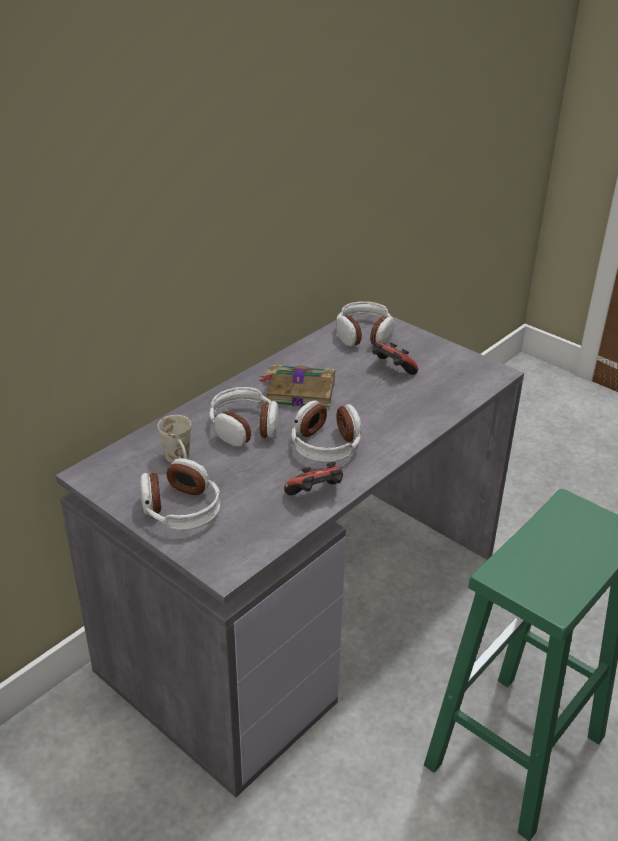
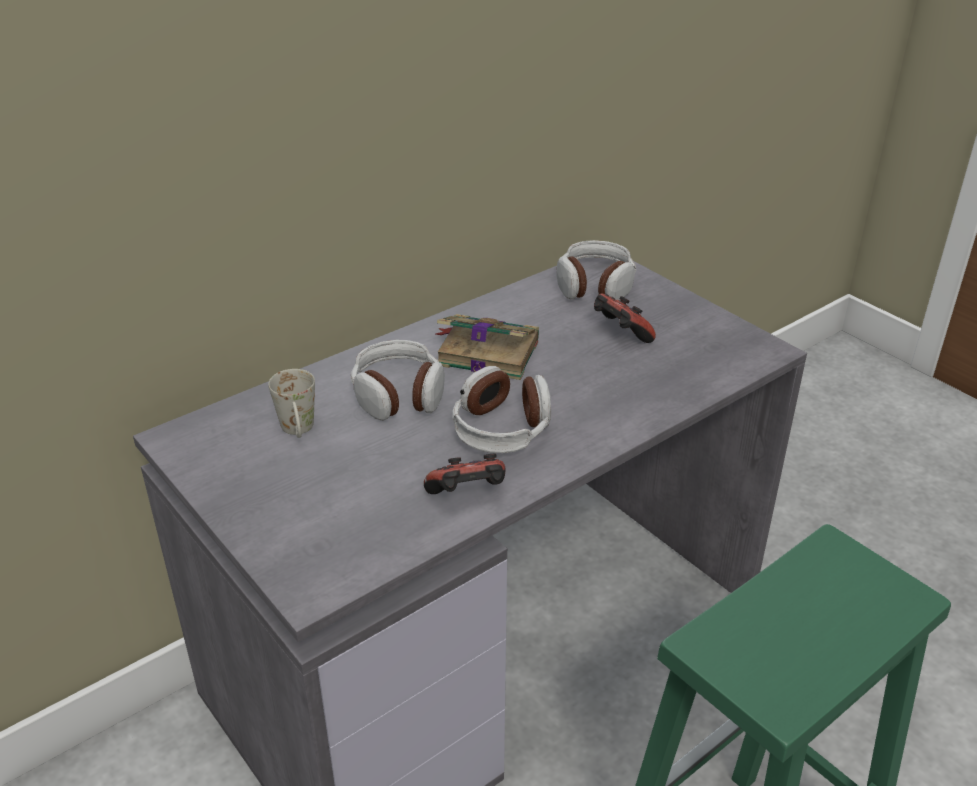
camera: 10 degrees right, 0 degrees up
headphones [140,458,221,530] -> none

